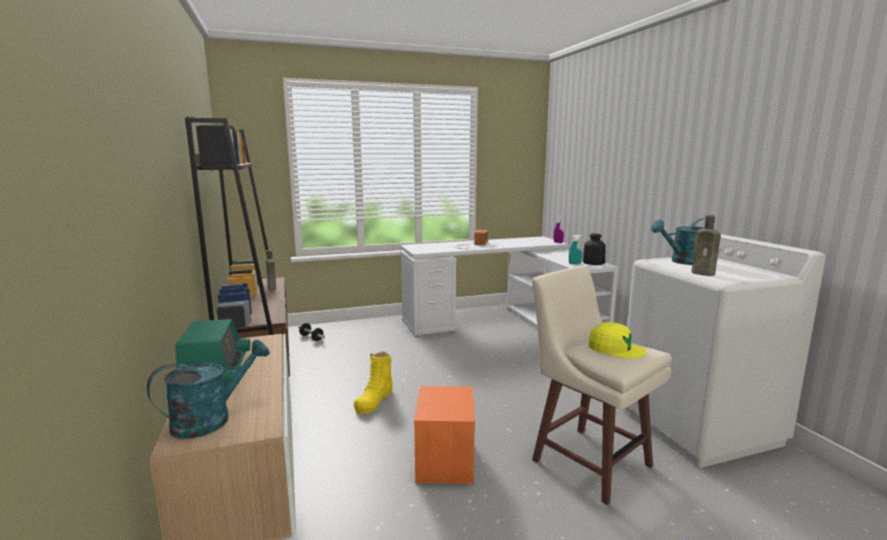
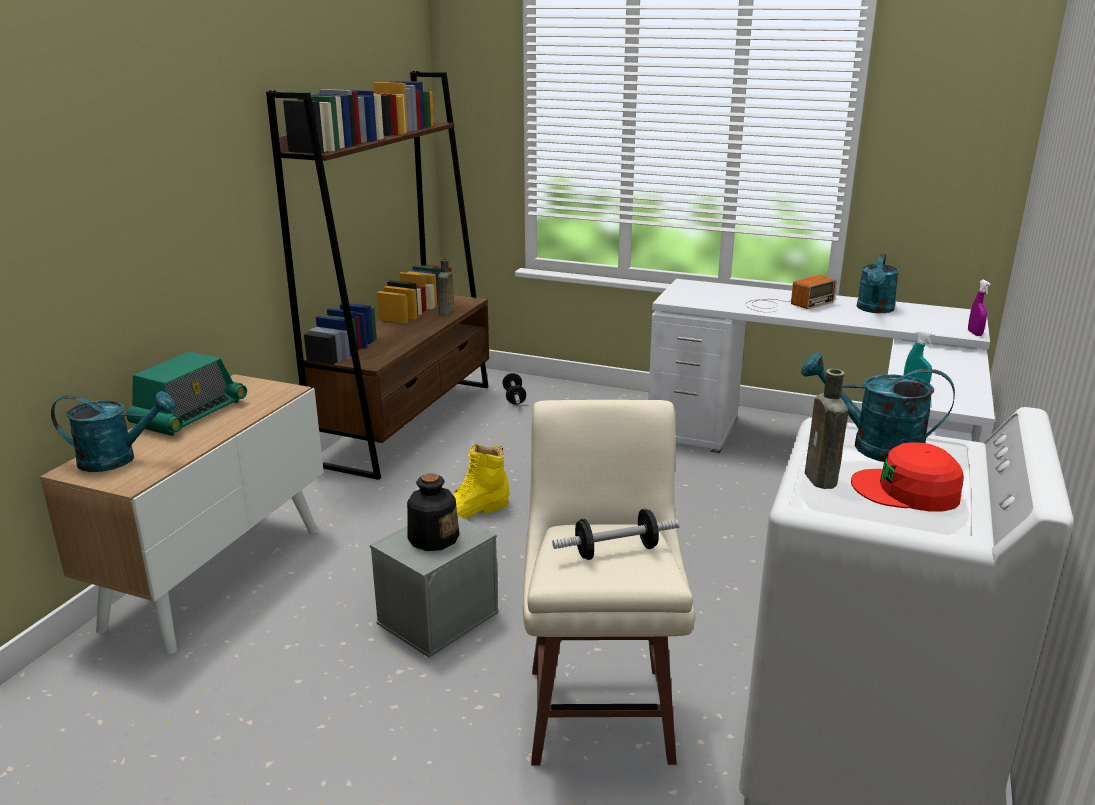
camera: 40 degrees right, 10 degrees up
orange storage box [414,386,475,484] -> grey storage box [370,515,499,658]
bottle [582,233,606,265] -> bottle moved to [407,473,459,551]
yellow cap [589,322,646,359] -> dumbbell [552,509,679,560]
none -> red cap [851,442,964,512]
none -> turquoise watering can [857,254,899,313]

